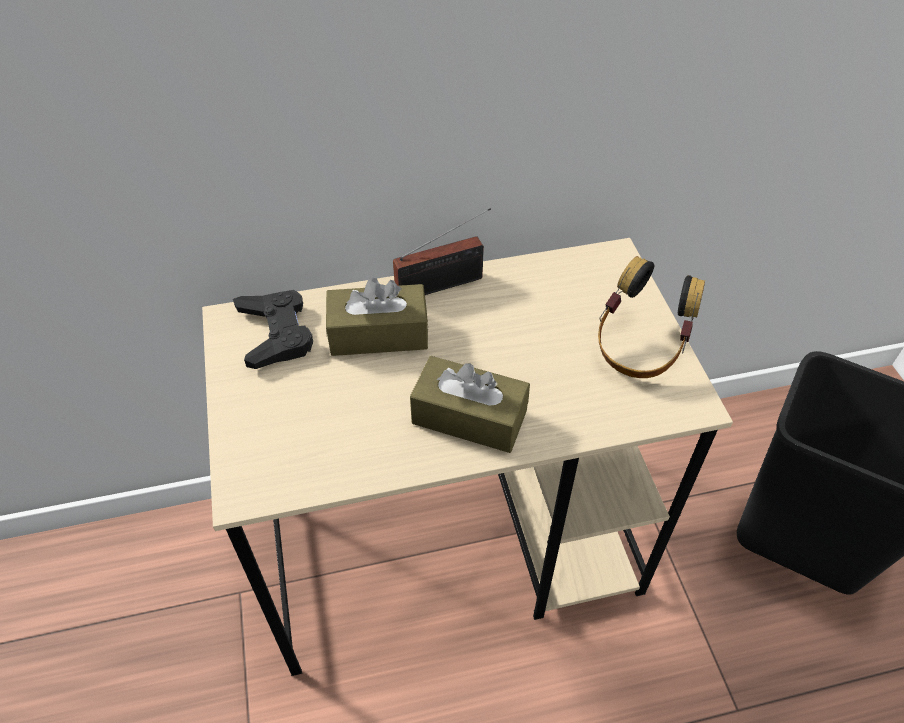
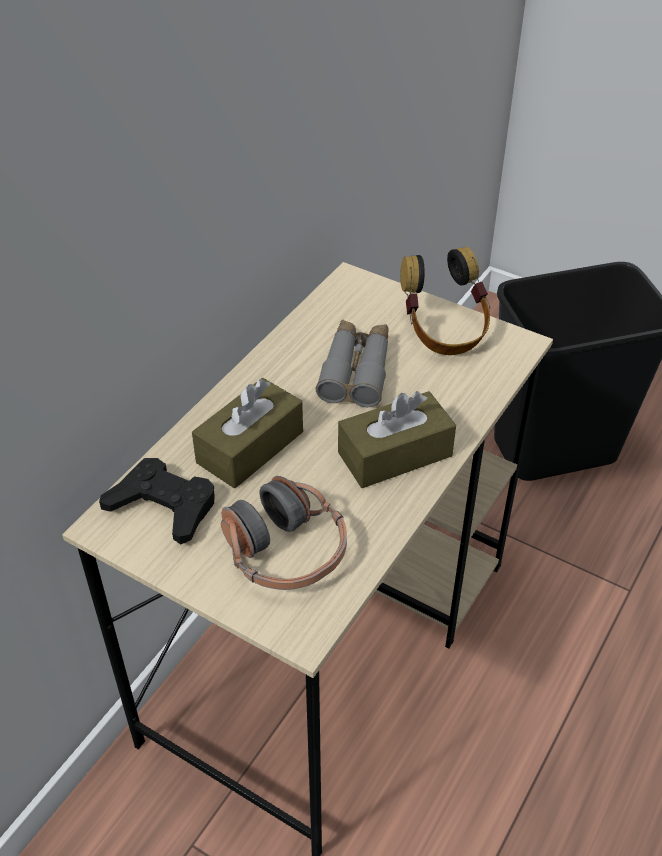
camera: 45 degrees left, 5 degrees down
radio [393,208,491,295] -> none
none -> headphones [221,476,347,590]
none -> grey binoculars [316,320,389,407]

